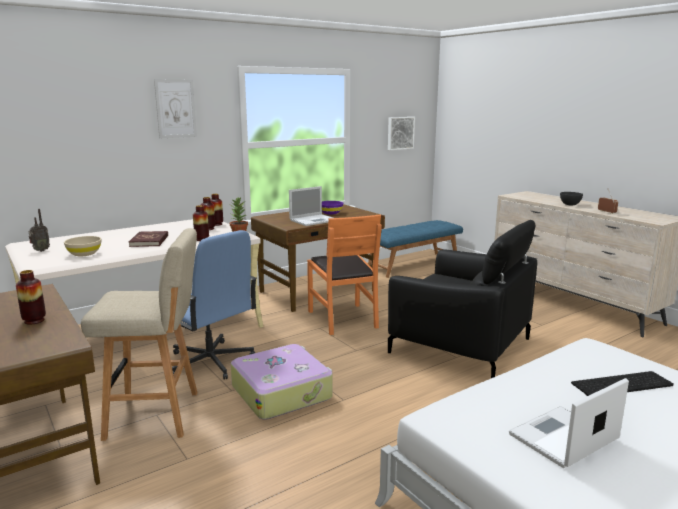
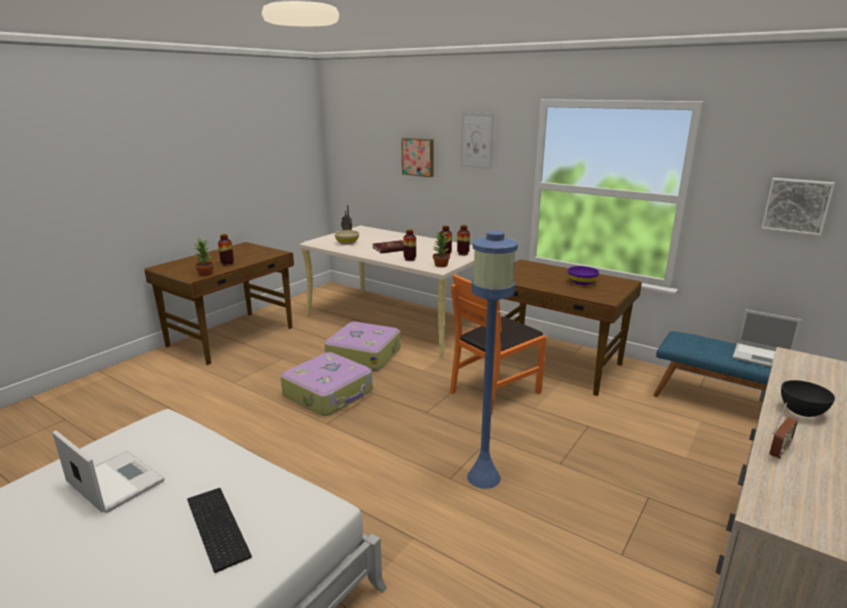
camera: 70 degrees right, 5 degrees up
beige stool [81,228,198,441] -> none
blue office chair [172,230,257,380] -> suitcase [324,322,401,371]
laptop [289,186,333,226] -> laptop moved to [732,309,802,367]
black armchair [388,220,537,378] -> blue floor lamp [467,231,518,489]
none -> potted plant [194,238,214,276]
none -> picture [401,138,434,177]

